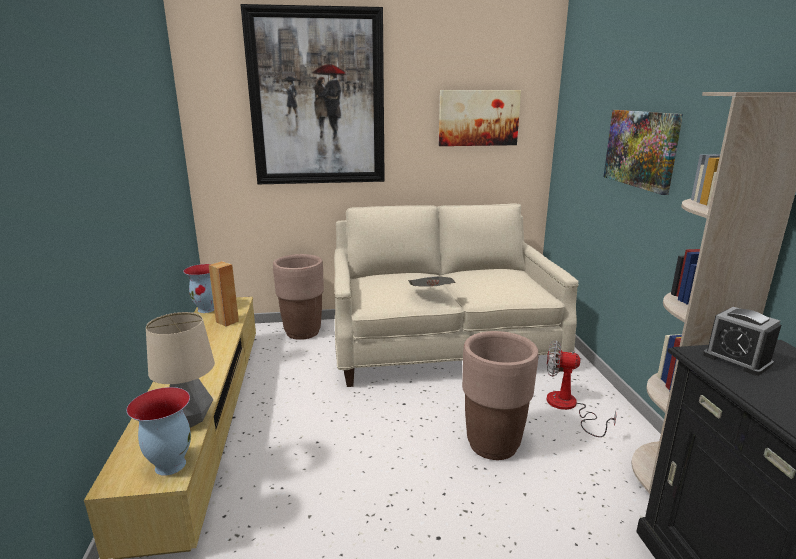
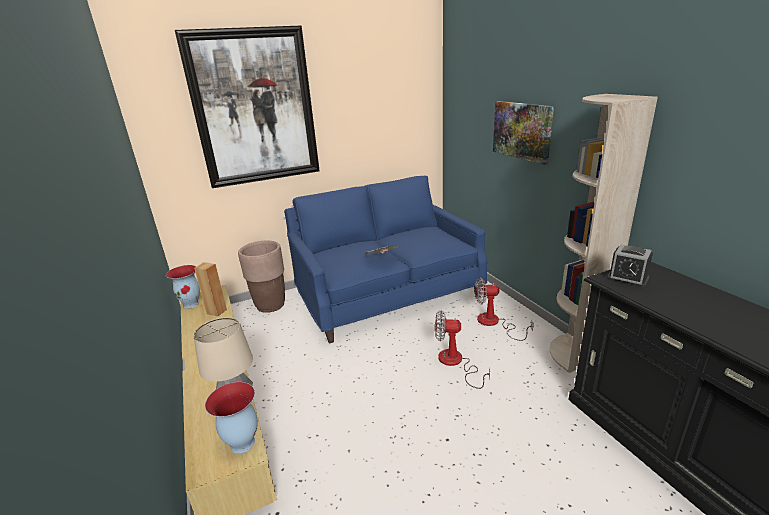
camera: 15 degrees left, 5 degrees up
beige sofa [334,203,579,387] -> blue sofa [284,176,488,344]
picture [439,90,521,146] -> none
brown planter [462,331,539,460] -> fan [435,311,490,389]

